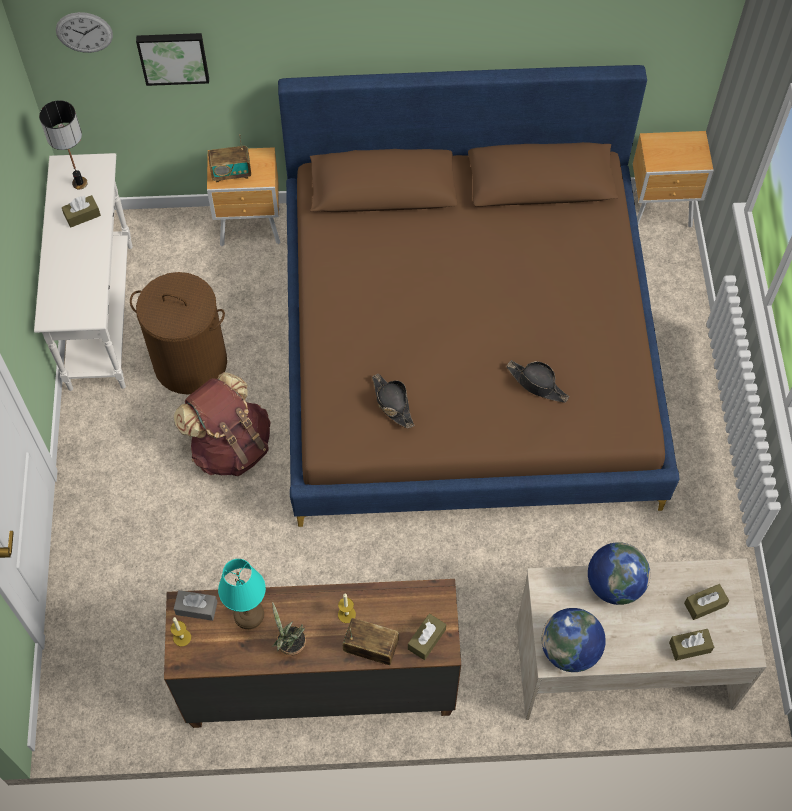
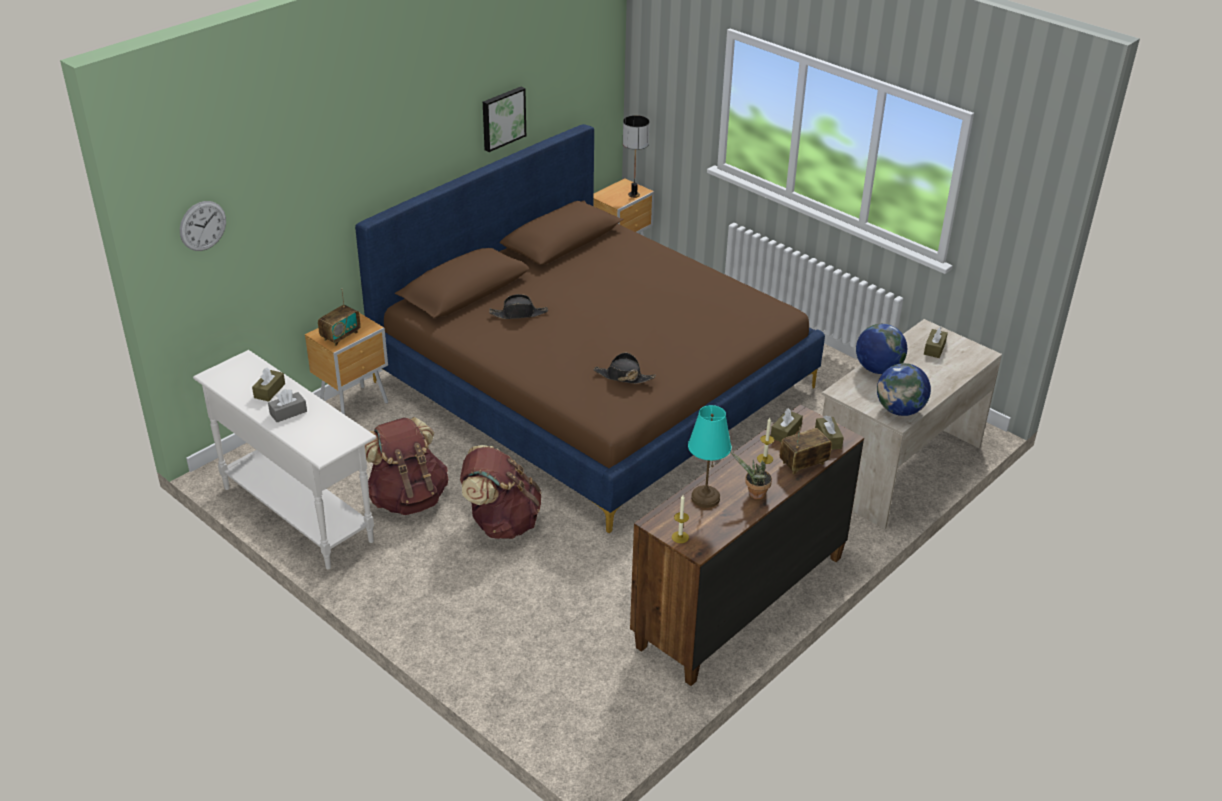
camera: 45 degrees left, 25 degrees down
table lamp [39,100,88,189] -> table lamp moved to [623,115,650,198]
brown laundry basket [130,272,227,394] -> brown backpack [365,417,448,515]
picture [136,33,209,86] -> picture moved to [483,87,526,152]
grey tissue box [174,590,217,621] -> grey tissue box moved to [268,389,307,422]
black hat [506,360,569,403] -> black hat moved to [489,294,548,319]
brown tissue box [669,629,714,661] -> brown tissue box moved to [771,408,803,442]

